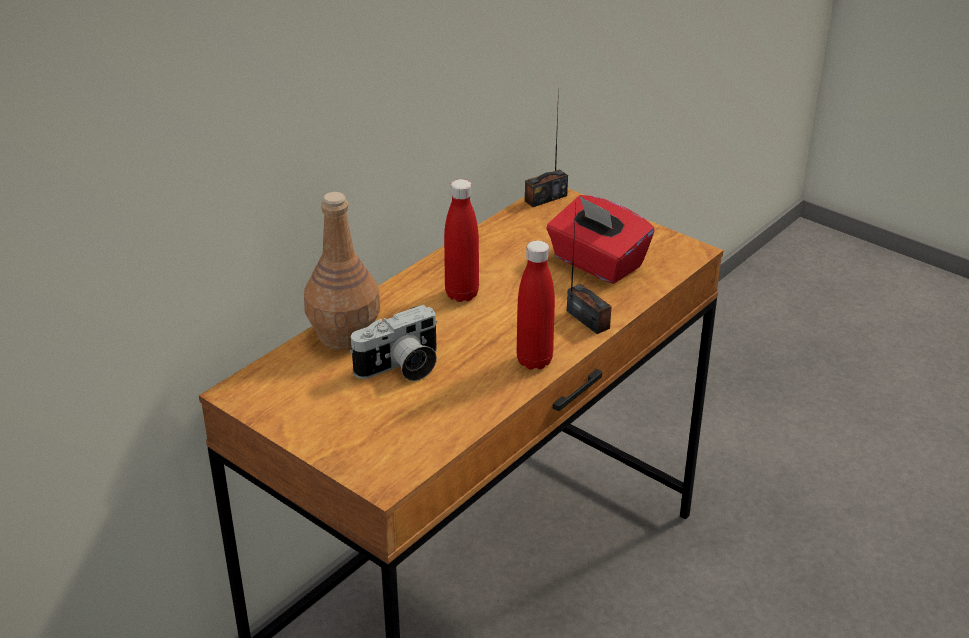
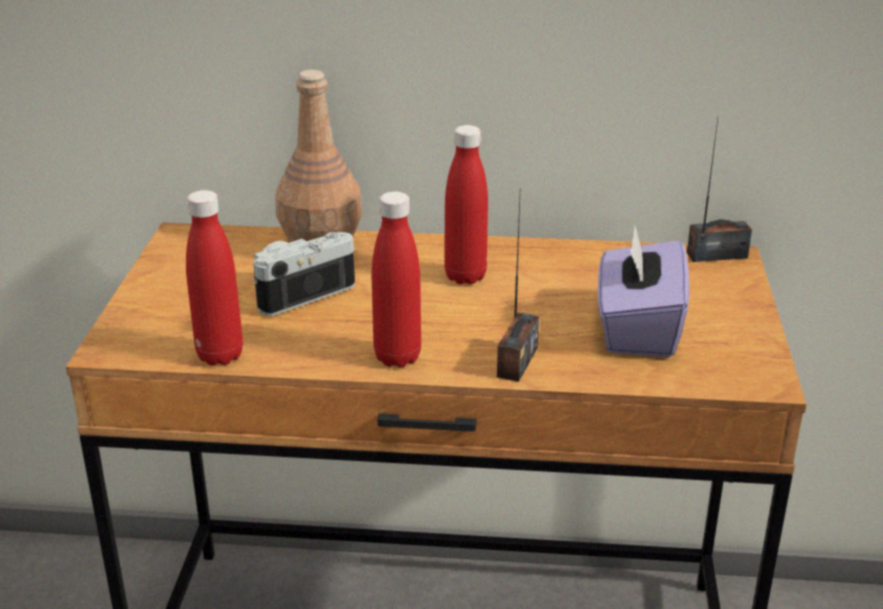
camera: 55 degrees right, 5 degrees down
camera [349,305,437,381] -> camera turned 120 degrees clockwise [253,232,356,316]
radio [525,88,568,207] -> radio turned 150 degrees clockwise [687,119,752,262]
red tissue box [546,195,655,284] -> purple tissue box [598,225,689,357]
none -> red bottle [186,190,243,366]

